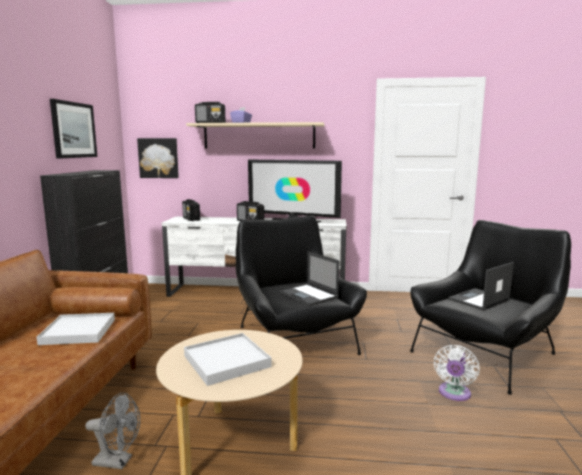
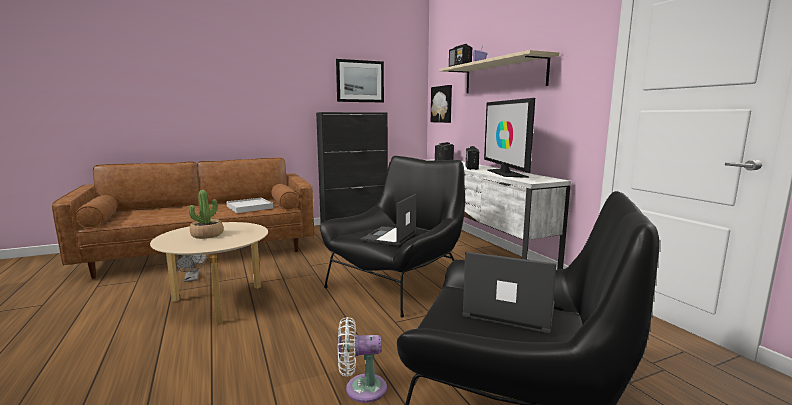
camera: 60 degrees right, 0 degrees up
white tray [184,333,272,386] -> potted plant [189,190,224,239]

